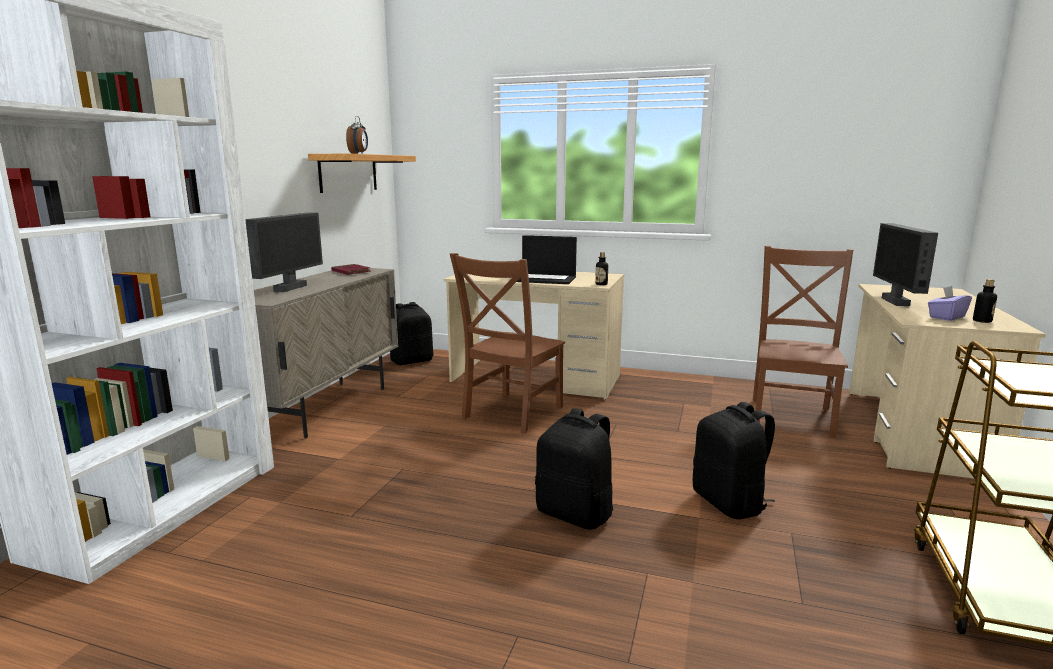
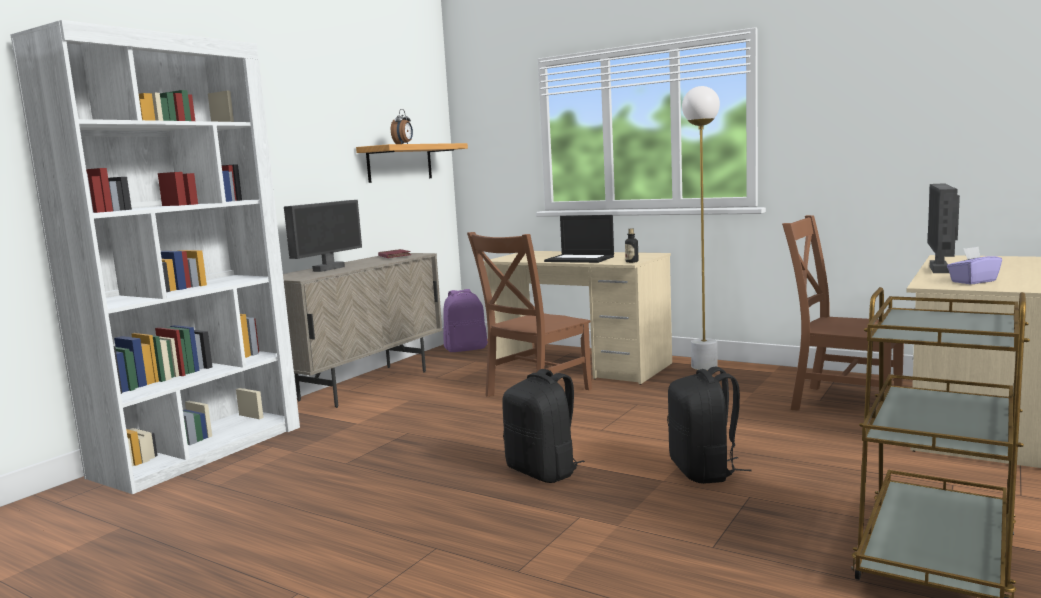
camera: 15 degrees right, 5 degrees down
black backpack [390,302,433,365] -> purple backpack [443,289,488,352]
brown chair [753,246,854,438] -> brown chair turned 90 degrees counterclockwise [782,215,904,410]
bottle [973,279,997,323] -> none
none -> white floor lamp [682,86,720,370]

